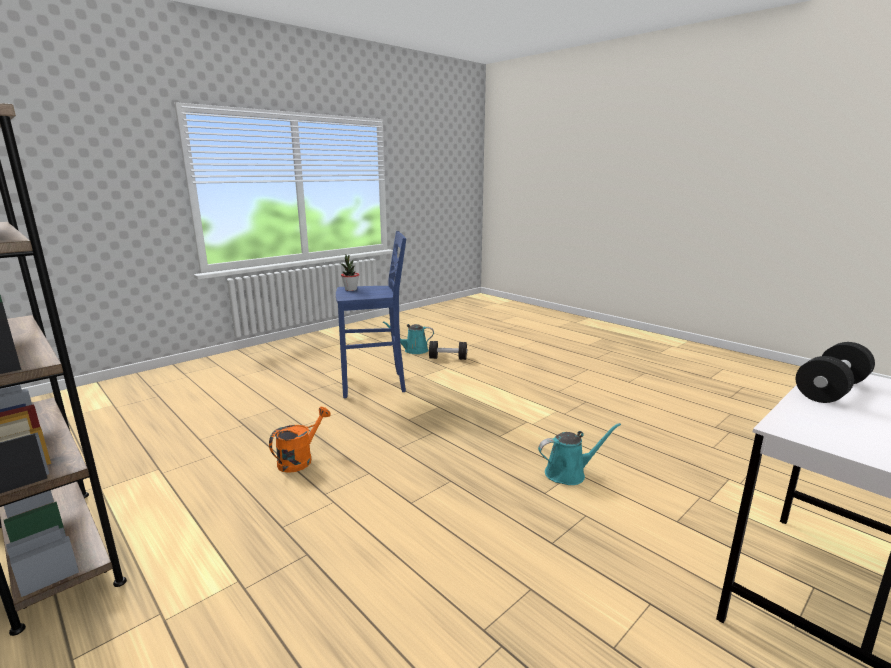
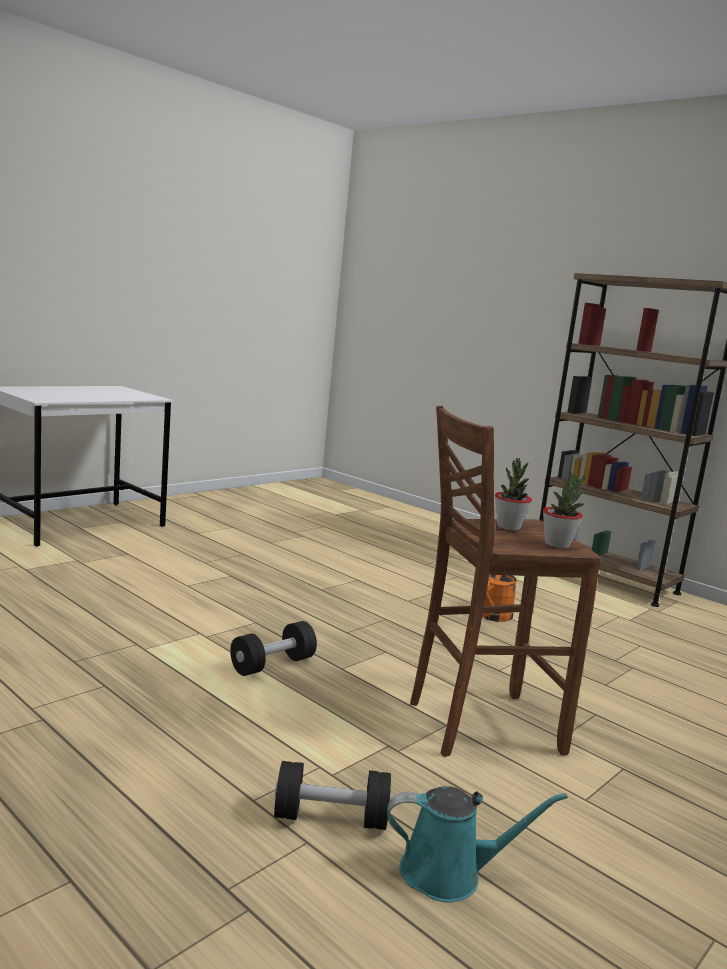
camera: 175 degrees right, 5 degrees down
blue stool [336,231,406,398] -> brown stool [410,406,601,757]
turquoise watering can [538,423,621,485] -> none
black dumbbell [796,342,875,403] -> black dumbbell moved to [230,621,317,676]
none -> potted plant [495,458,532,531]

